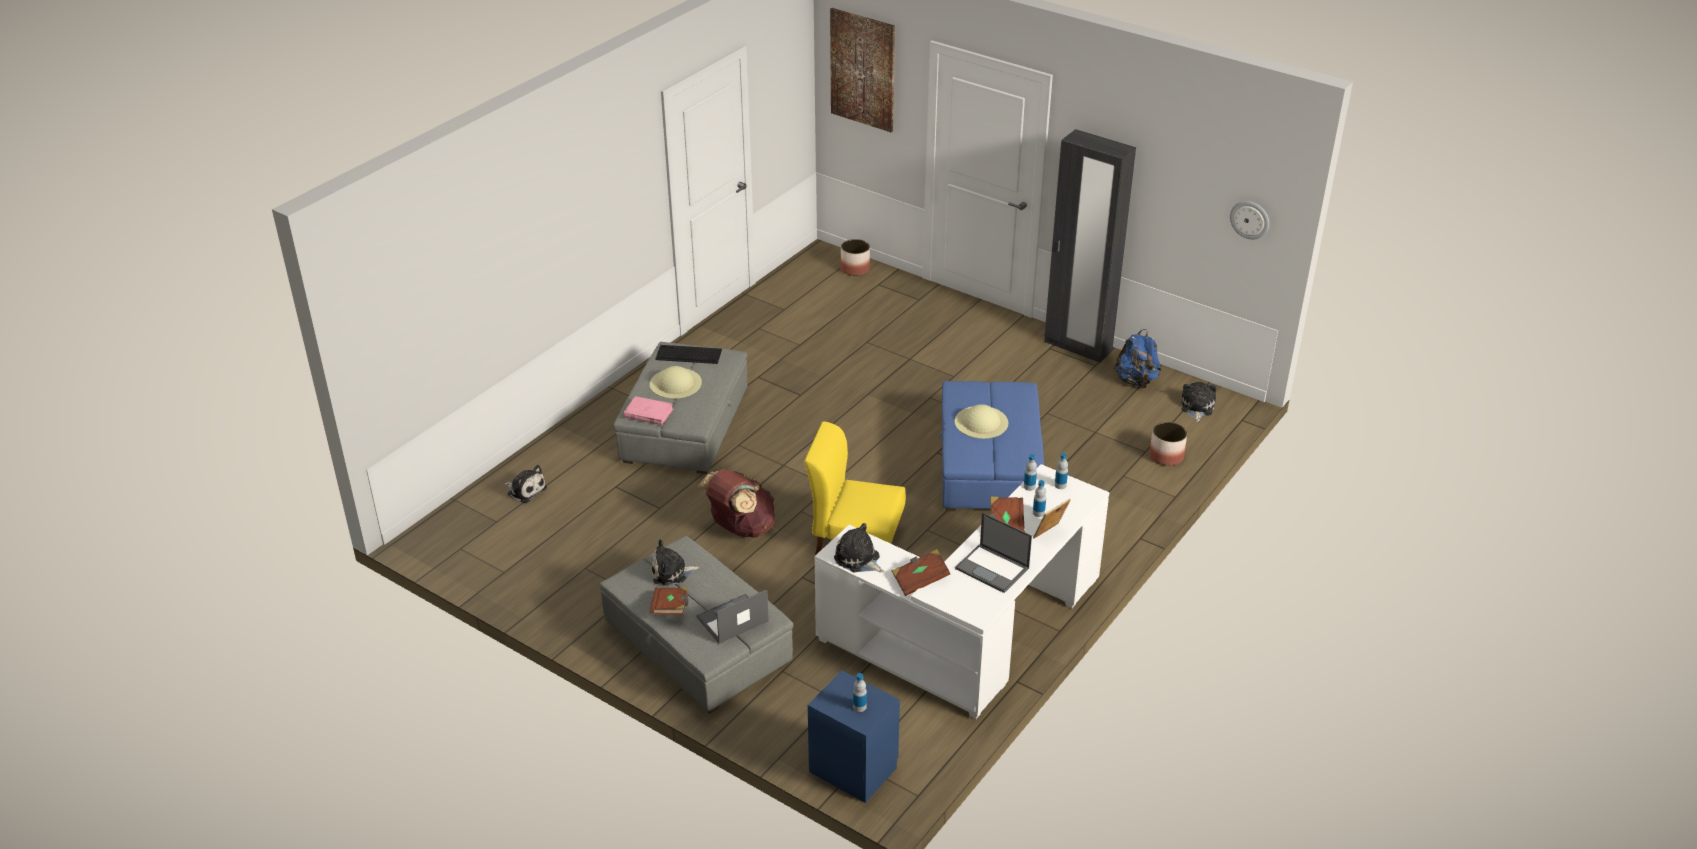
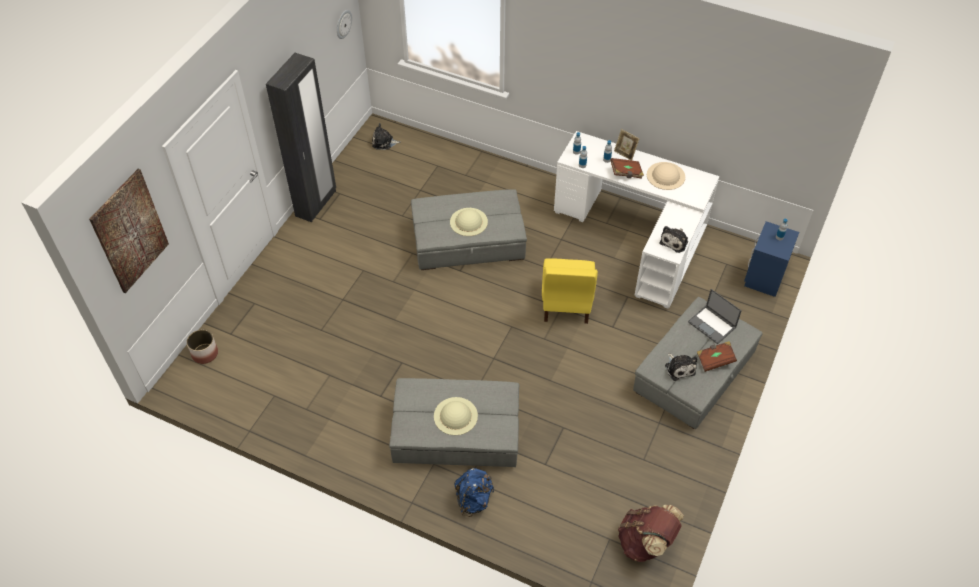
camera: 100 degrees left, 15 degrees up
plush toy [504,465,547,503] -> none
pink book [623,396,673,425] -> none
keyboard [655,345,722,364] -> none
brown backpack [698,470,775,538] -> brown backpack moved to [618,504,684,562]
brown book [892,549,950,596] -> none
blue ottoman [939,381,1044,511] -> grey ottoman [411,189,527,270]
laptop [955,512,1032,593] -> beige hat [647,162,685,190]
blue backpack [1113,329,1161,388] -> blue backpack moved to [454,468,494,517]
planter [1149,422,1187,466] -> none

